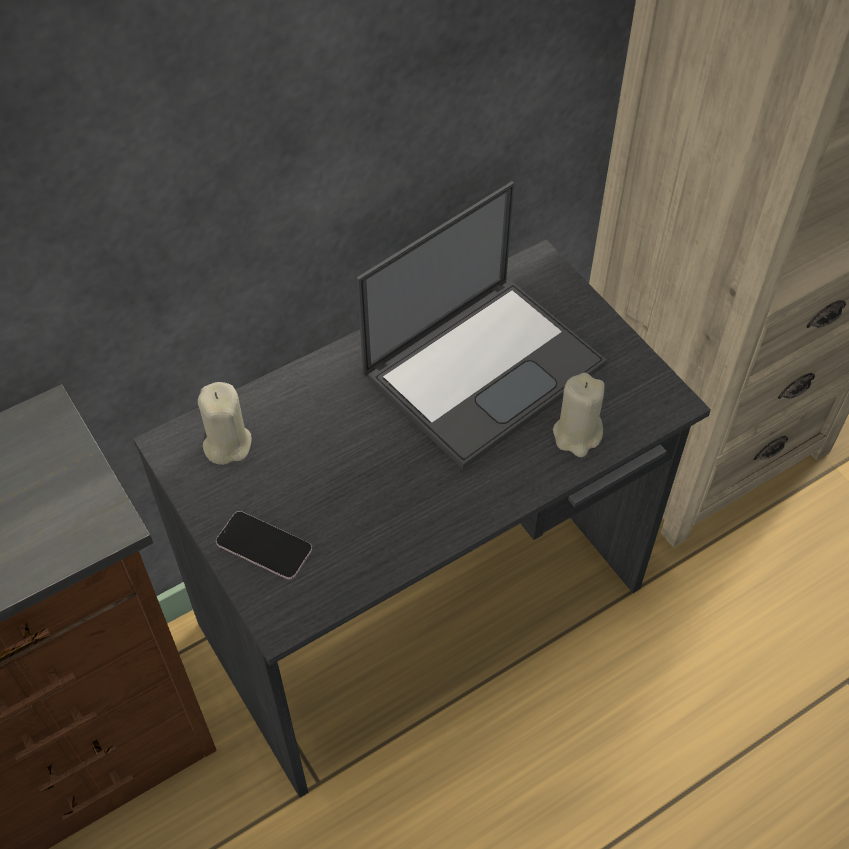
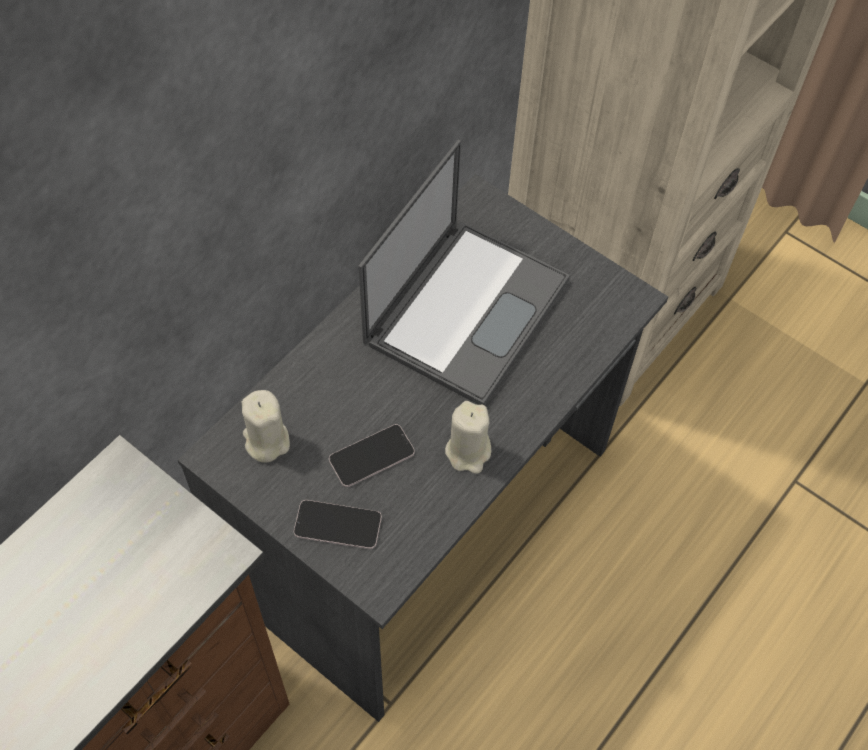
camera: 20 degrees left, 5 degrees up
beige candle [553,373,605,457] -> beige candle moved to [445,401,491,474]
none -> phone [329,424,415,487]

